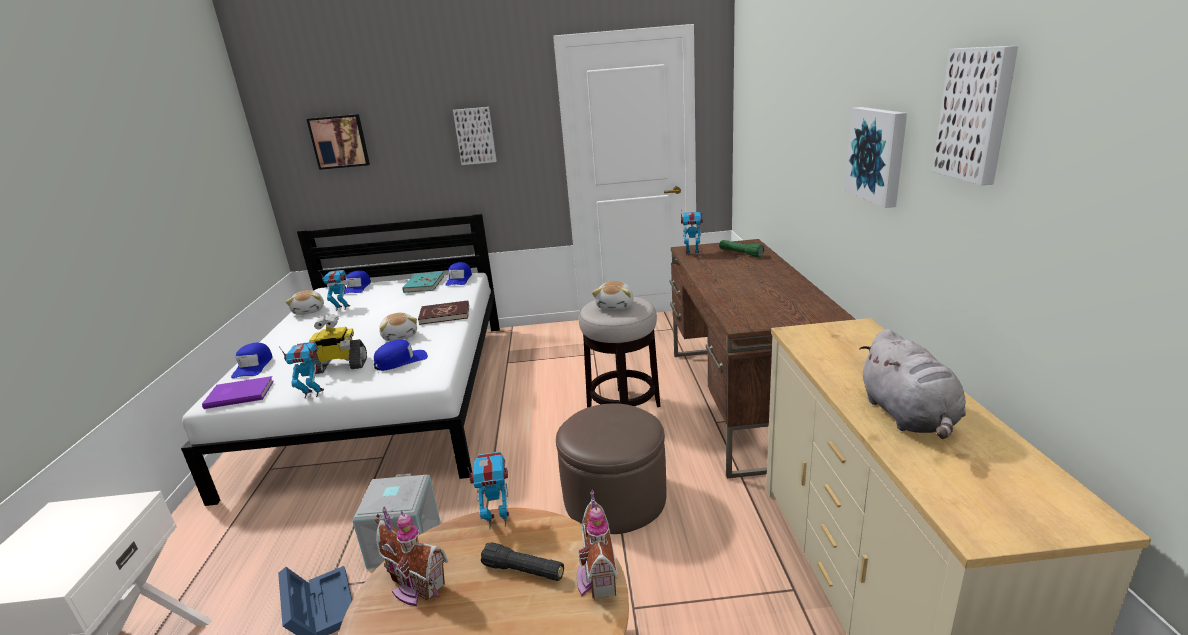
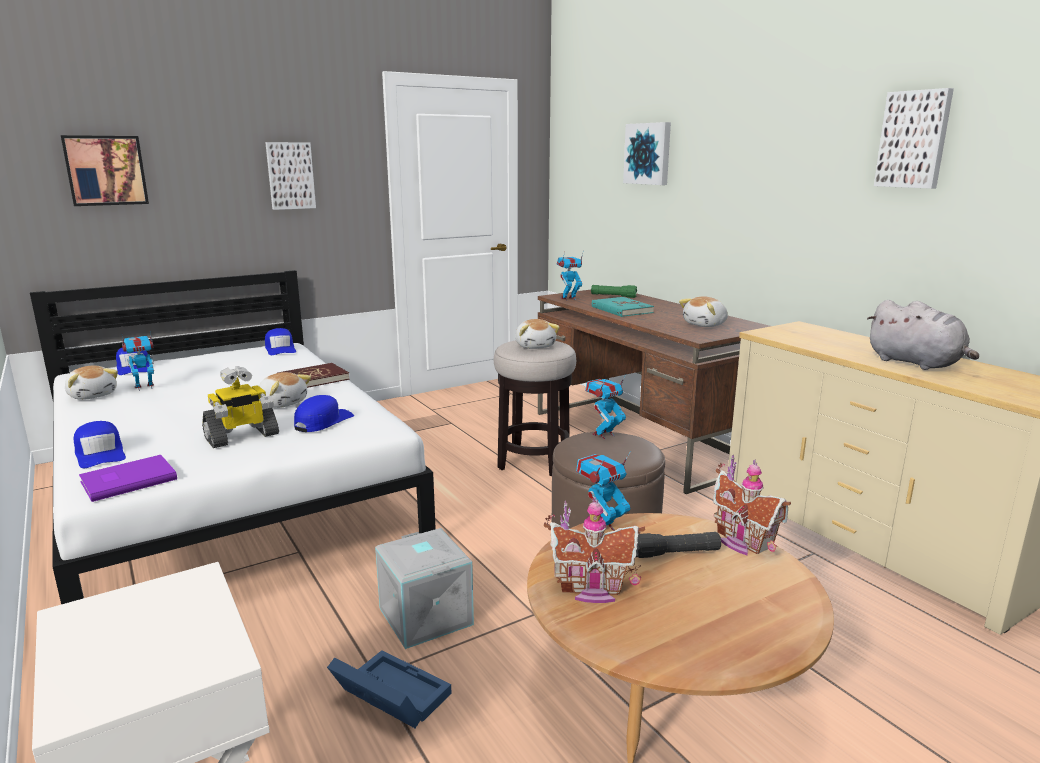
camera: 30 degrees left, 5 degrees down
toy robot [279,342,324,399] -> toy robot moved to [585,375,626,439]
turquoise book [402,272,444,293] -> turquoise book moved to [592,297,654,317]
picture [845,107,907,208] -> picture moved to [623,122,671,185]
none -> plush toy [679,296,728,327]

